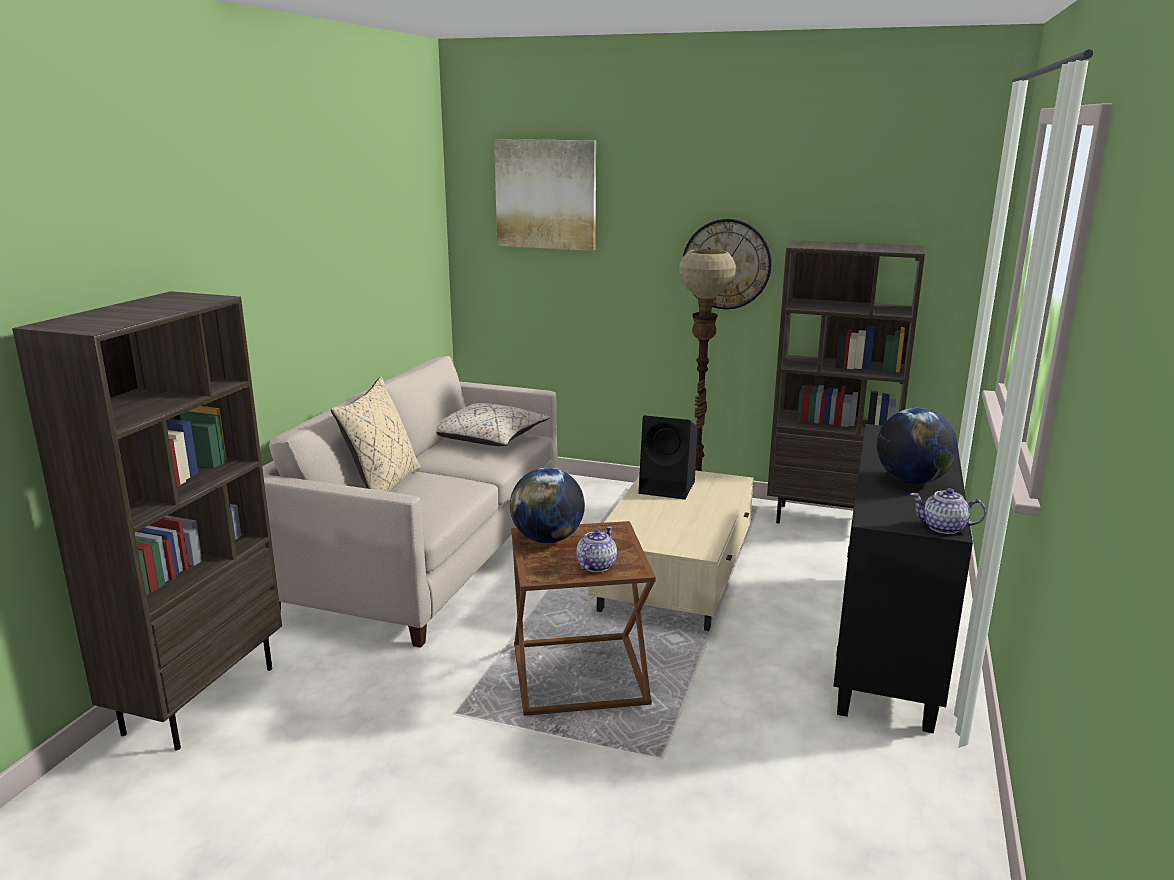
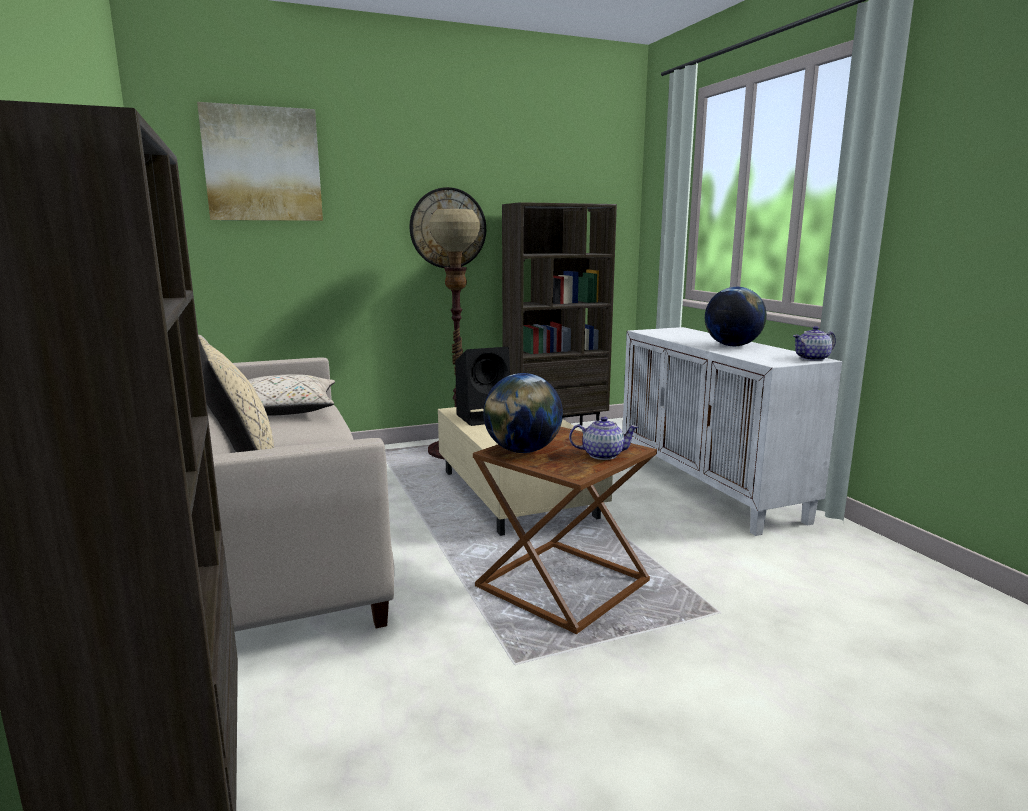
camera: 40 degrees left, 5 degrees down
teapot [576,526,617,572] -> teapot turned 105 degrees clockwise [569,416,638,460]
black cabinet [833,424,973,733] -> white cabinet [622,327,842,536]

